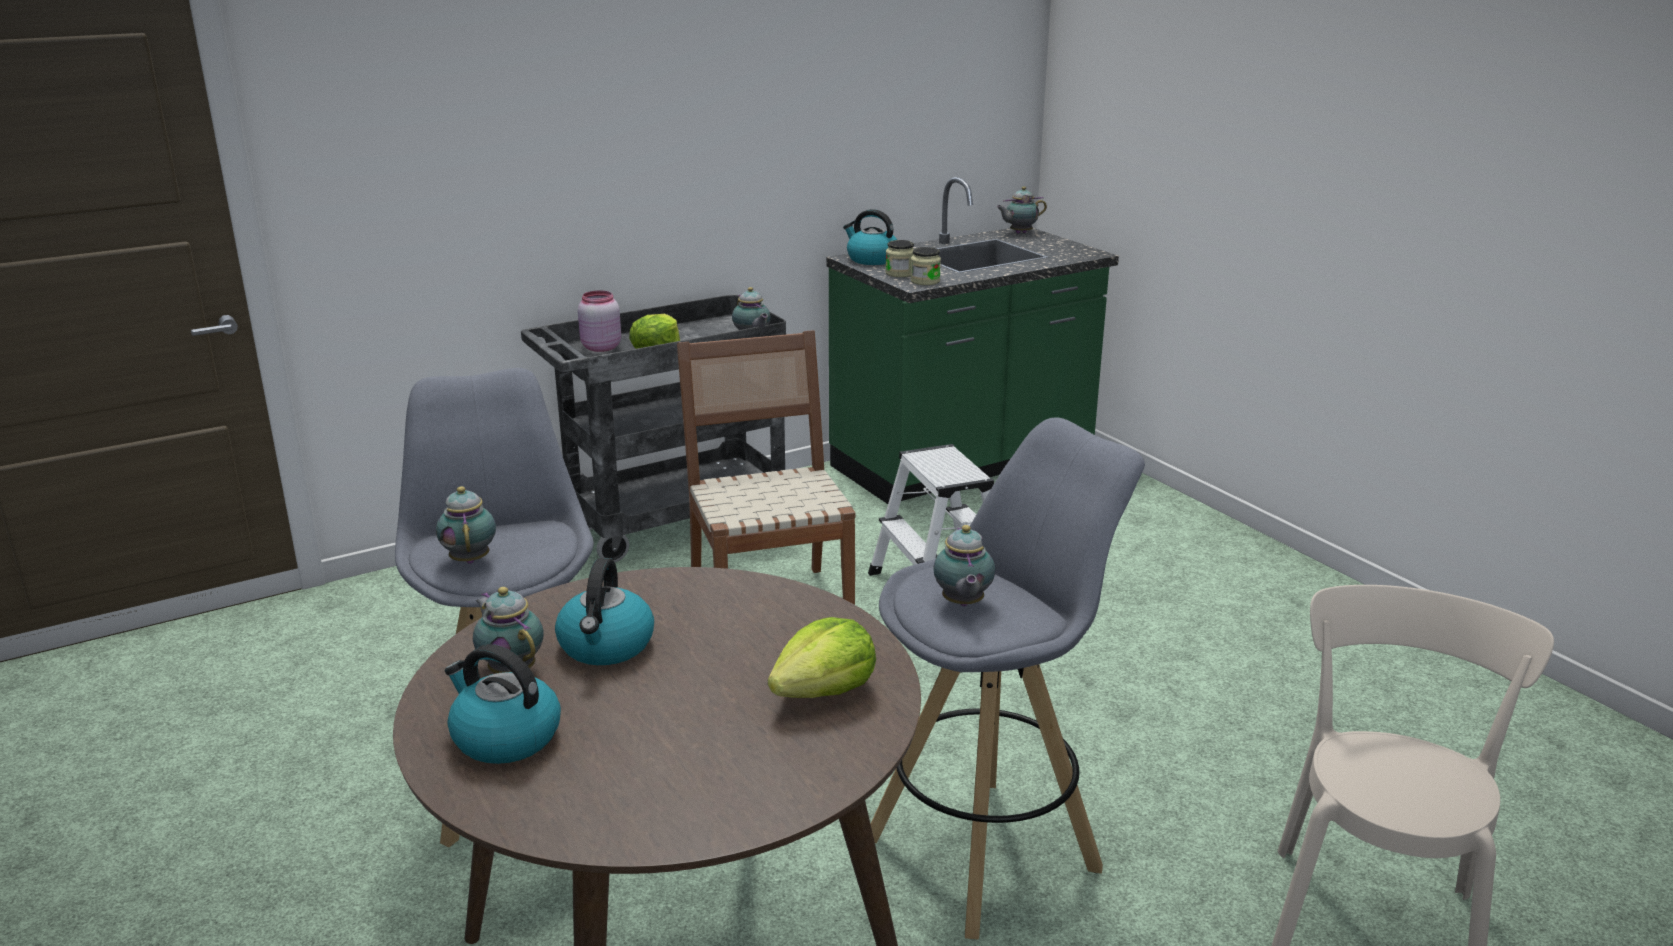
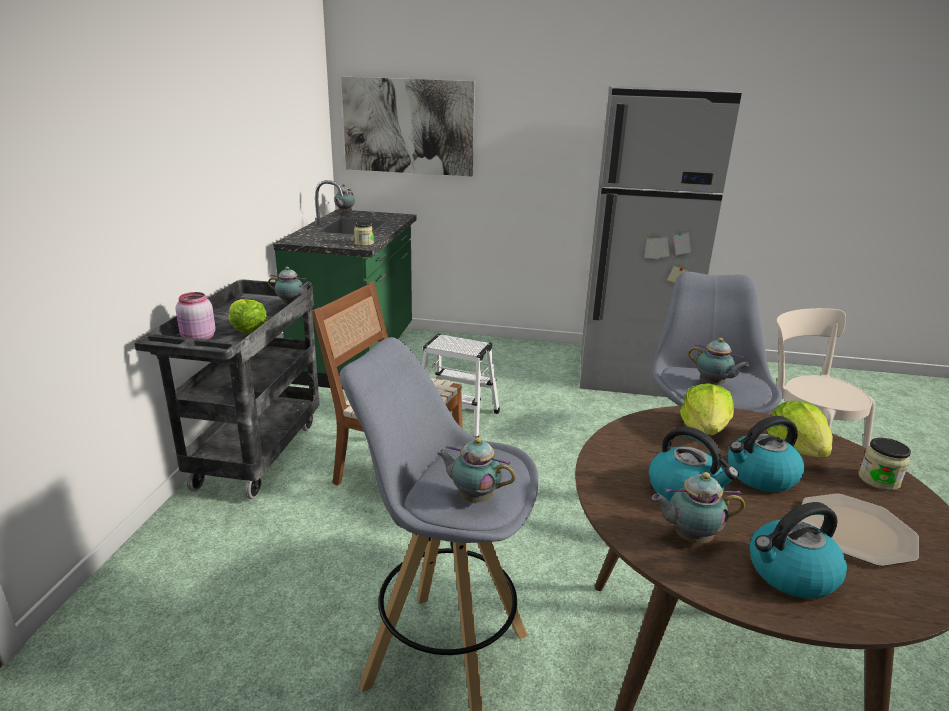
camera: 50 degrees left, 0 degrees up
kettle [843,209,897,265] -> kettle moved to [728,416,805,492]
jar [886,240,914,277] -> jar moved to [858,438,911,490]
none -> picture [341,77,475,176]
none -> grey fridge [580,86,742,397]
none -> lettuce [680,383,734,435]
none -> plate [801,494,919,566]

